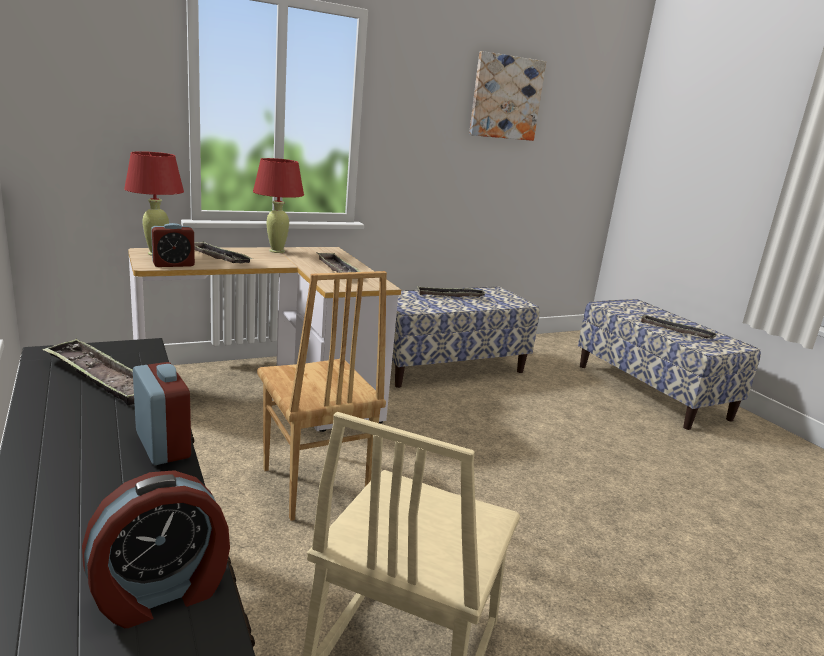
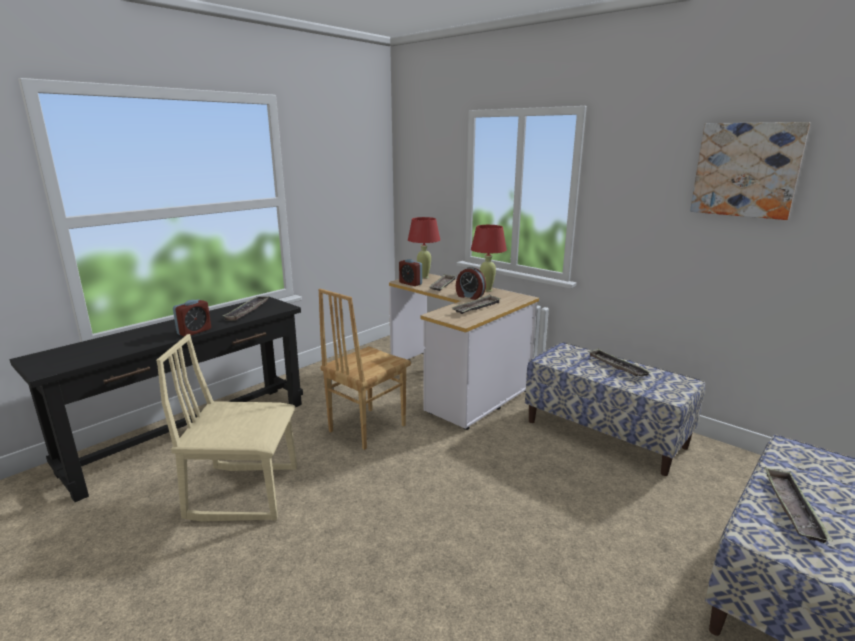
camera: 70 degrees right, 0 degrees up
alarm clock [82,470,230,628] -> alarm clock moved to [456,267,486,300]

